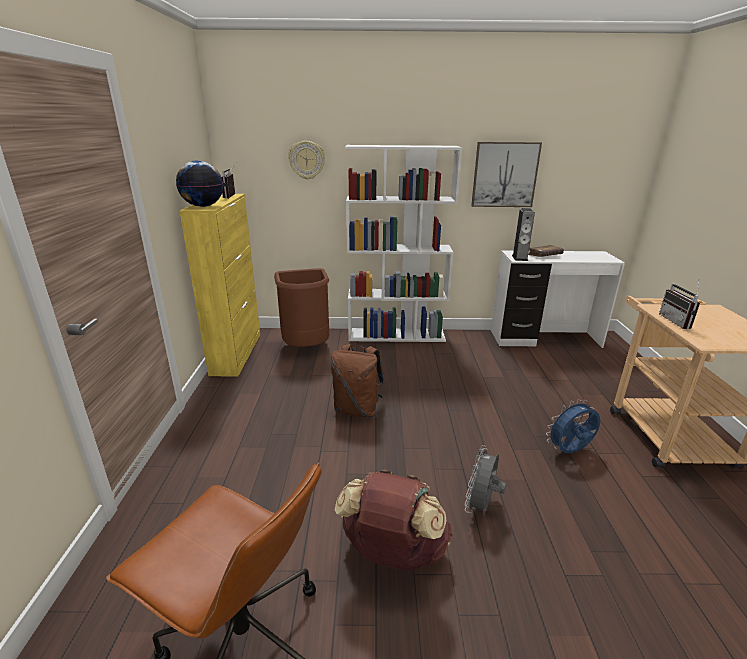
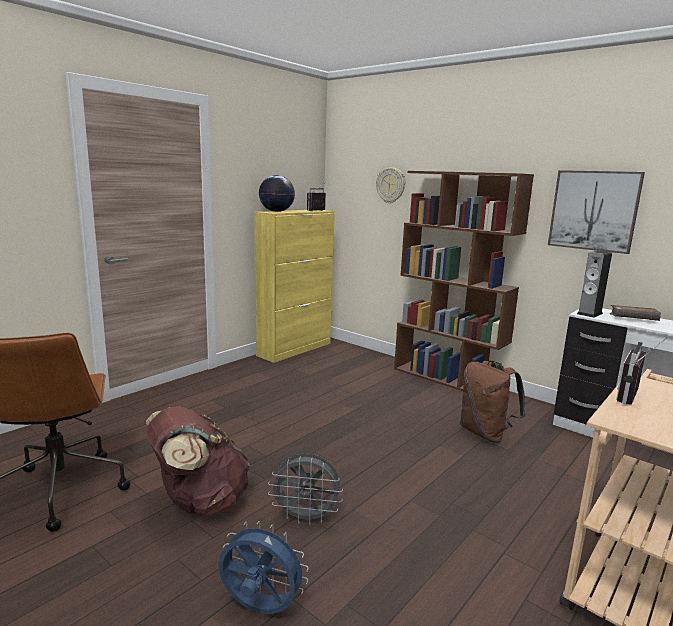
camera: 40 degrees right, 10 degrees down
brown trash can [274,268,329,347] -> none
brown backpack [331,344,384,417] -> brown backpack moved to [460,361,525,443]
white bookcase [345,145,462,342] -> brown bookcase [394,171,534,391]
grey fan [465,445,506,515] -> grey fan turned 150 degrees counterclockwise [268,453,343,525]
blue fan [546,399,600,453] -> blue fan moved to [219,521,309,614]

